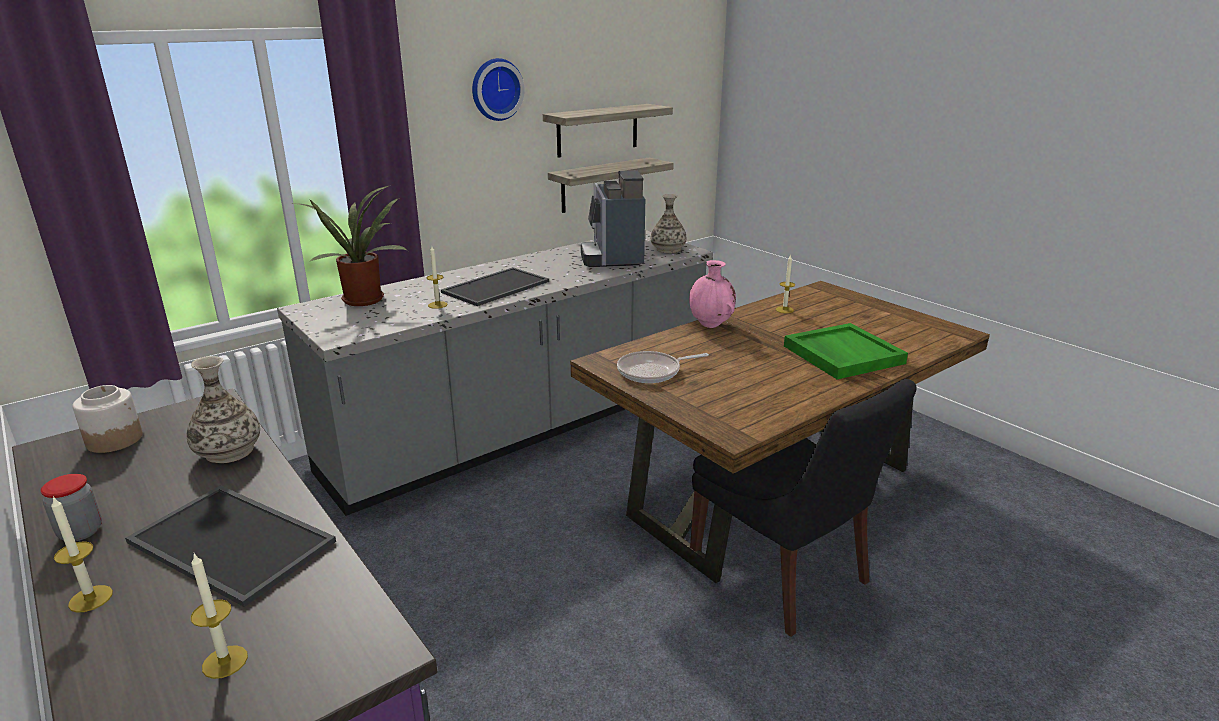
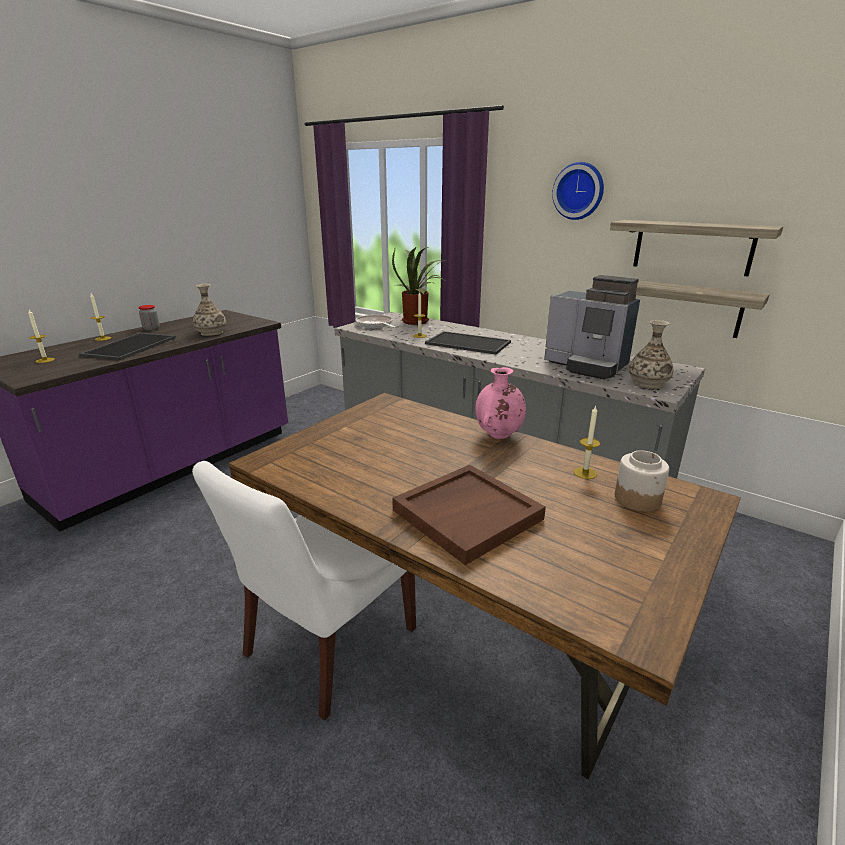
camera: 75 degrees right, 0 degrees up
jar [72,385,143,453] -> jar moved to [615,450,669,512]
coffee machine [581,170,645,267] -> coffee machine turned 120 degrees counterclockwise [544,275,640,380]
frying pan [617,351,709,383] -> frying pan moved to [355,315,395,328]
black chair [690,379,916,637] -> white chair [192,461,416,721]
green tray [784,323,908,379] -> brown tray [392,465,546,565]

